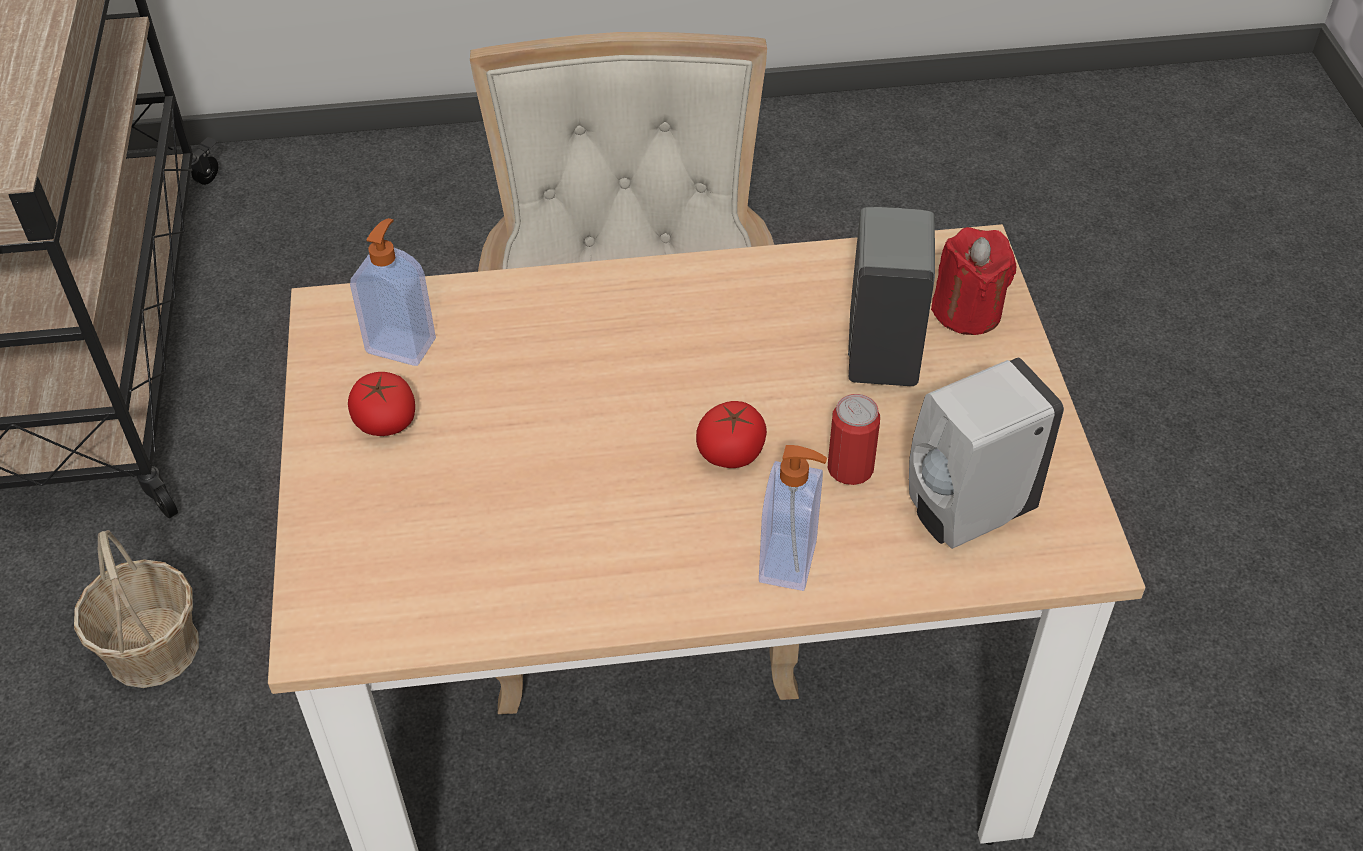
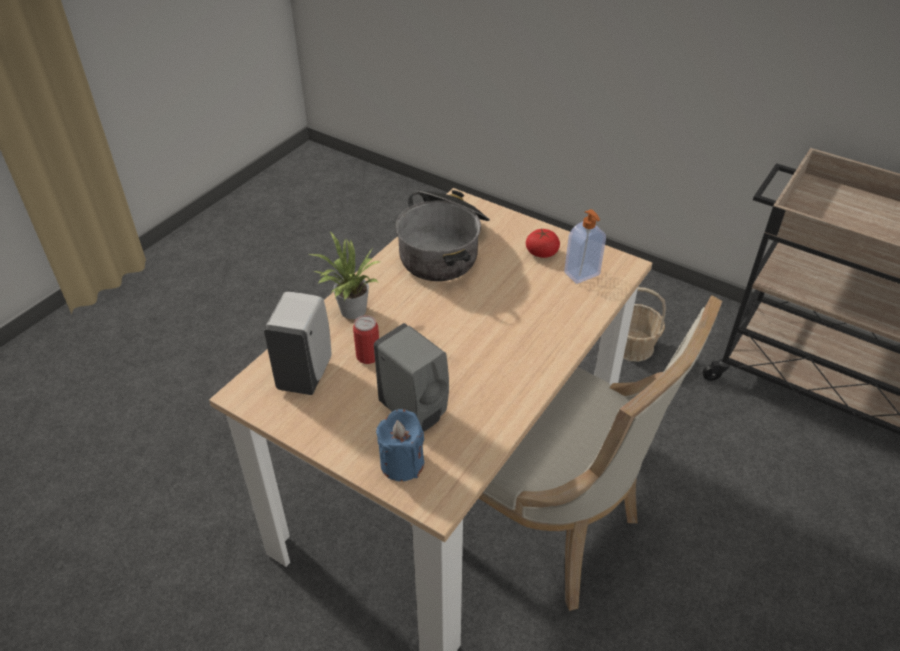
camera: 130 degrees right, 5 degrees down
tomato [696,401,767,468] -> none
soap dispenser [759,445,827,591] -> potted plant [308,232,380,319]
red candle [931,227,1016,335] -> blue candle [376,409,424,481]
none -> cooking pot [395,190,490,281]

